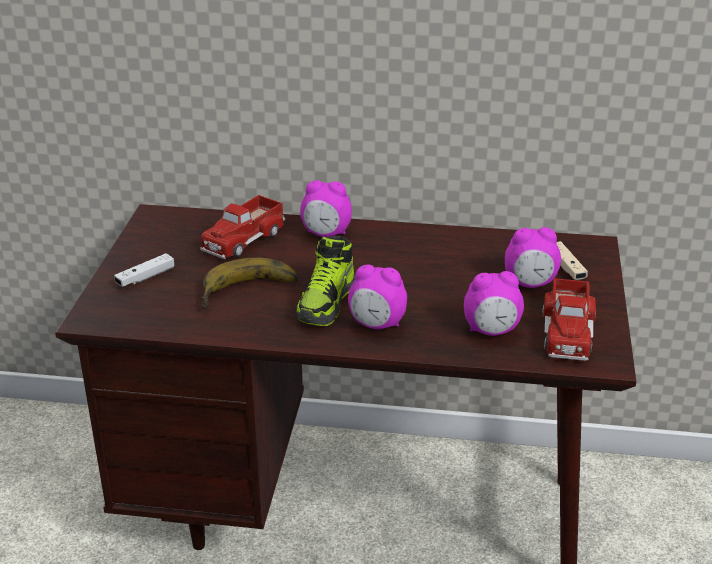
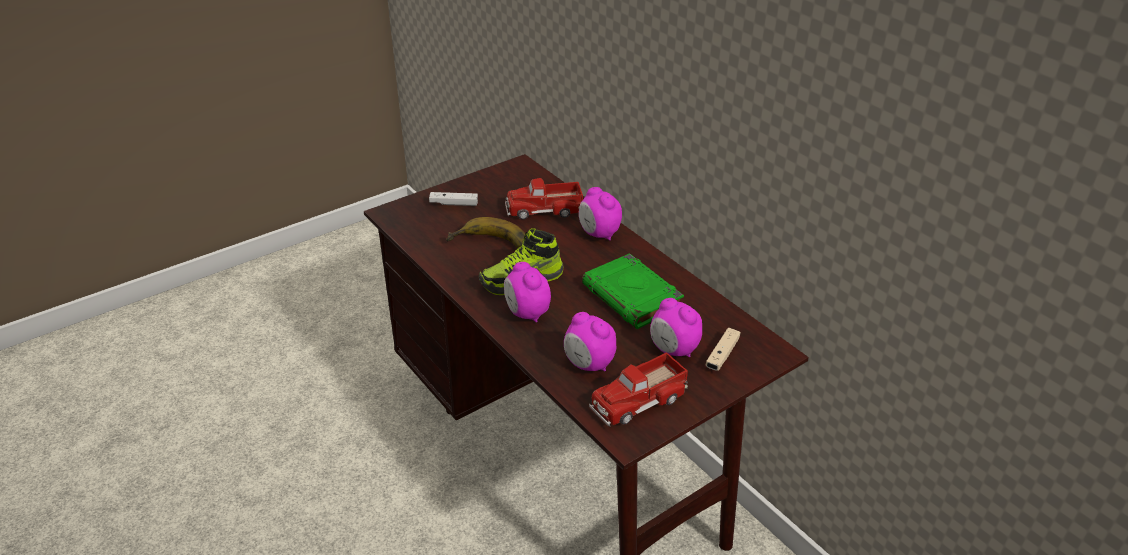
camera: 45 degrees right, 5 degrees up
none -> green book [582,253,684,329]

